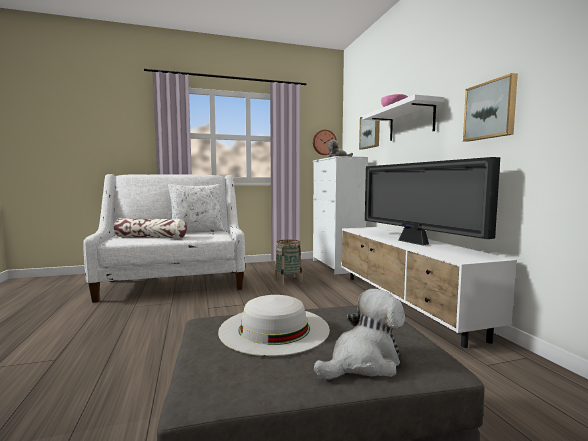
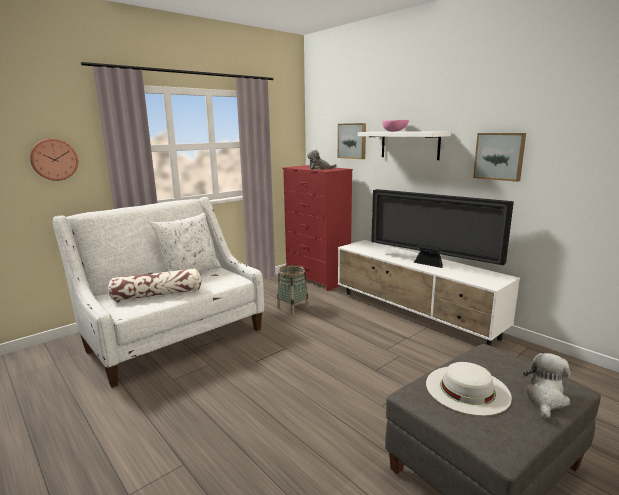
camera: 25 degrees left, 10 degrees up
wall clock [313,130,337,155] -> wall clock moved to [30,139,78,181]
white dresser [313,156,368,274] -> red dresser [282,165,353,291]

